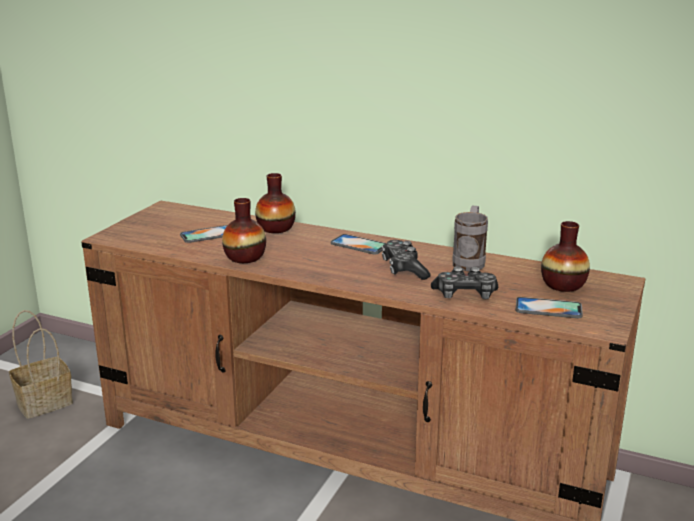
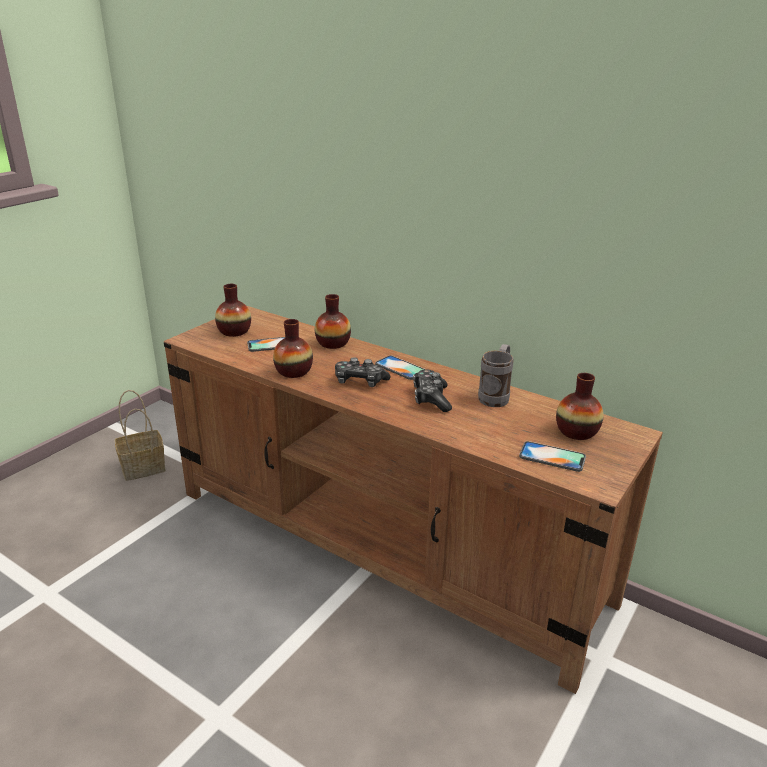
camera: 10 degrees right, 5 degrees up
game controller [431,266,498,299] -> game controller moved to [335,357,391,387]
none -> vase [215,284,251,337]

